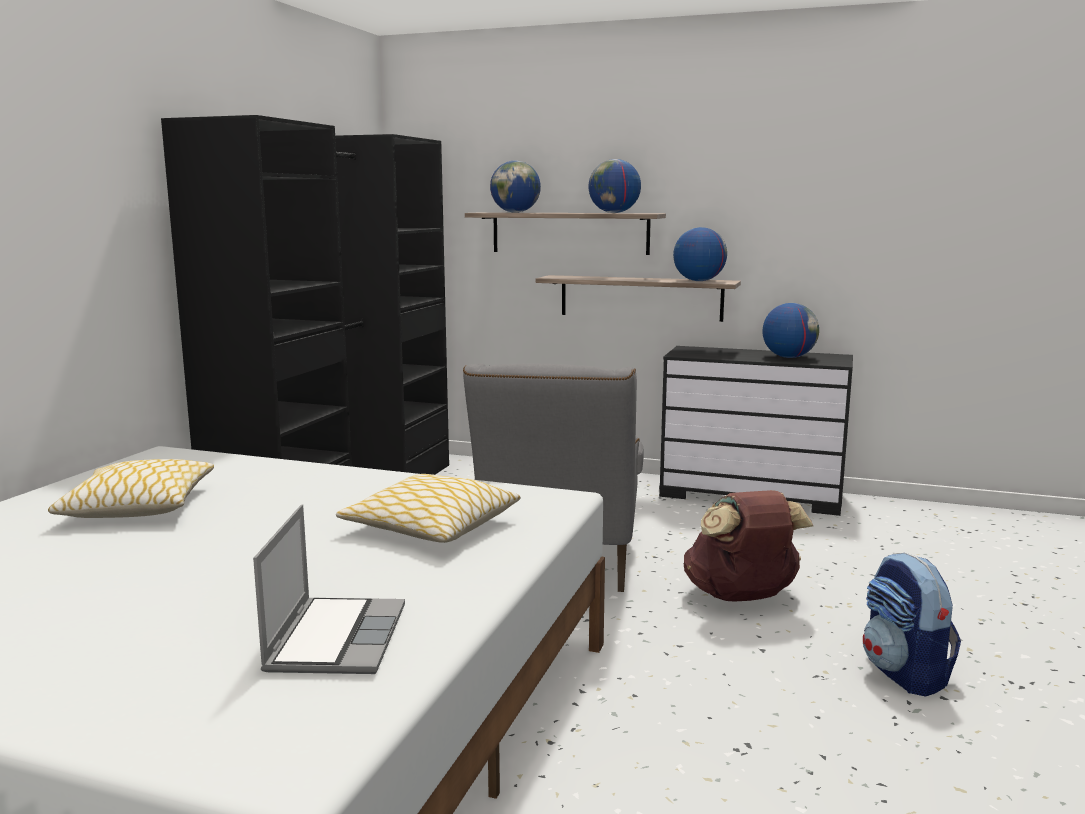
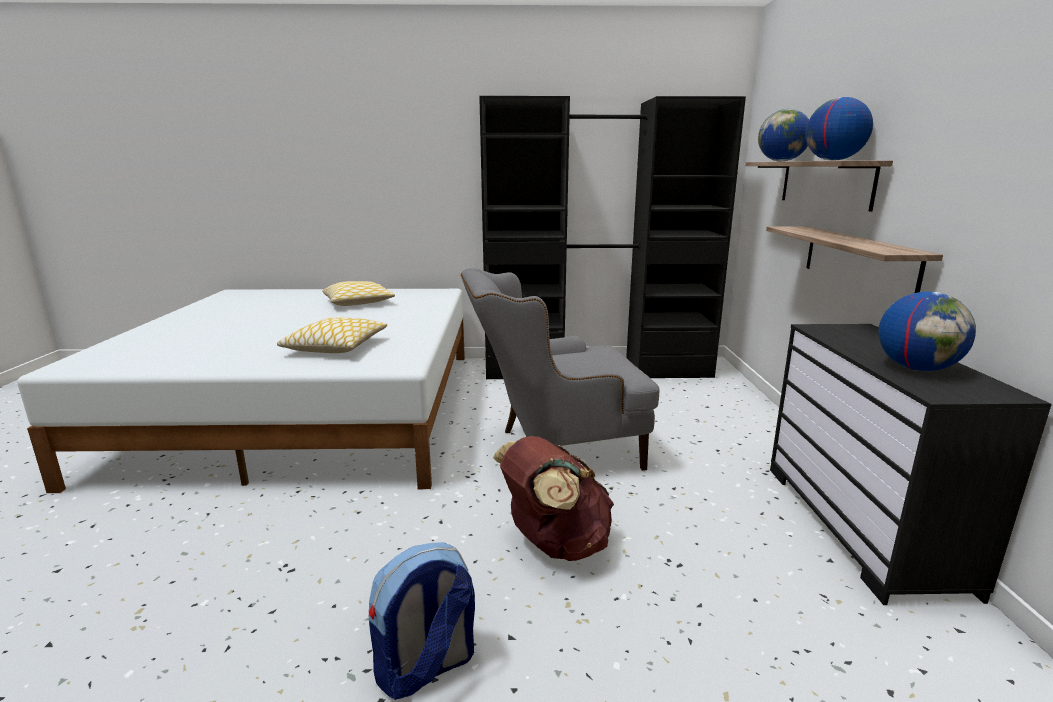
camera: 70 degrees right, 5 degrees up
laptop [253,505,405,674] -> none
globe [673,227,727,281] -> none

